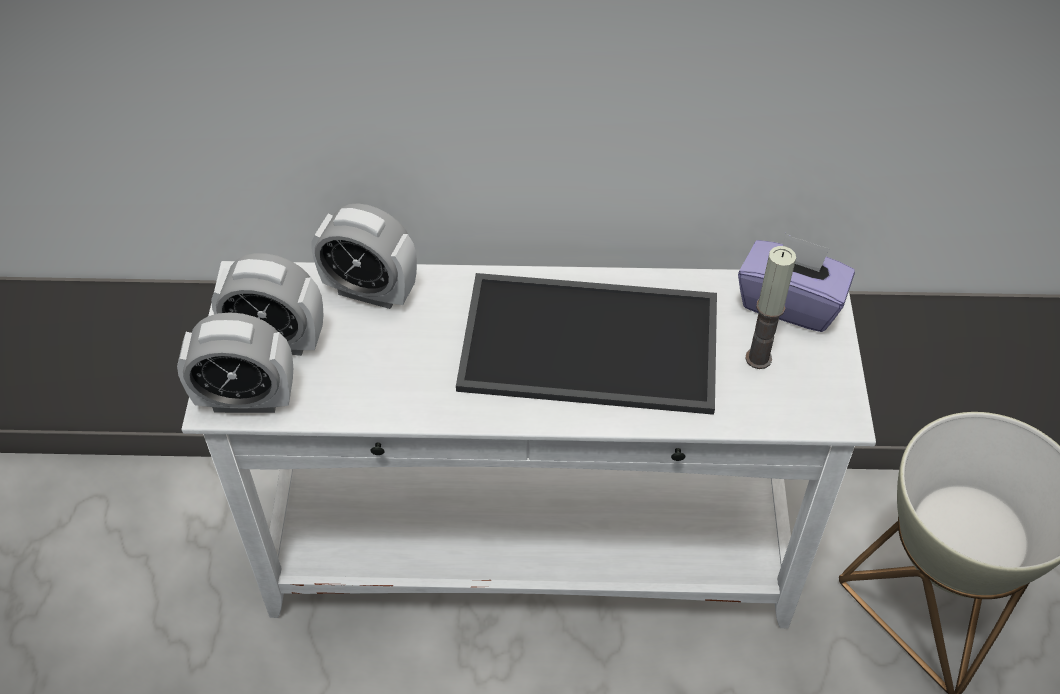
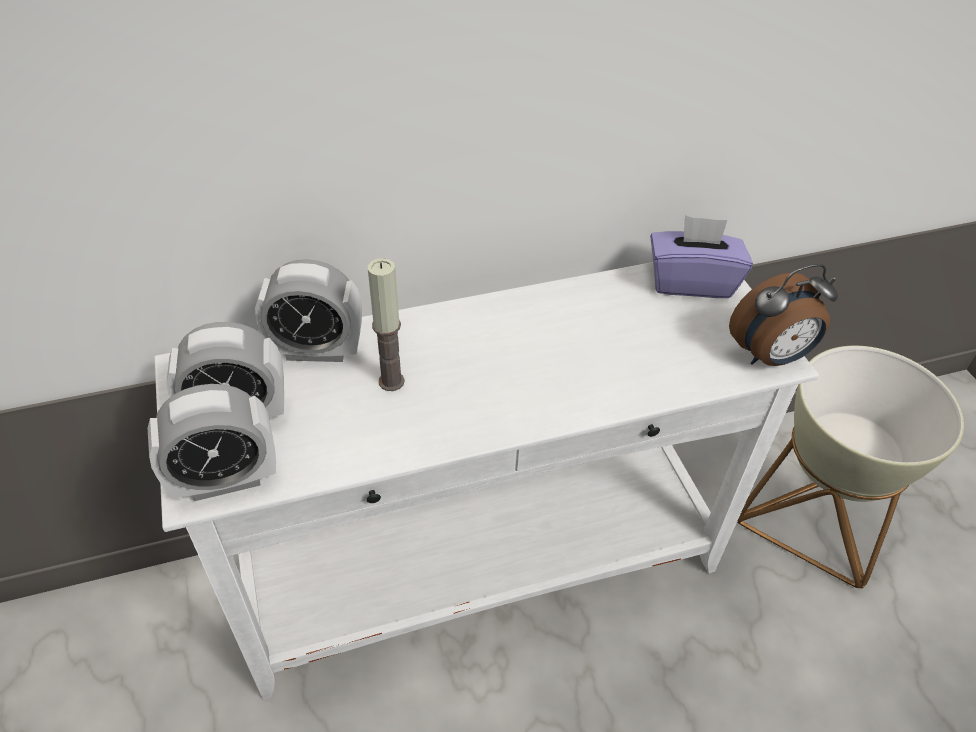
camera: 20 degrees left, 5 degrees down
tray [456,273,717,415] -> none
candle [745,246,796,369] -> candle moved to [368,258,405,391]
none -> alarm clock [729,264,838,366]

